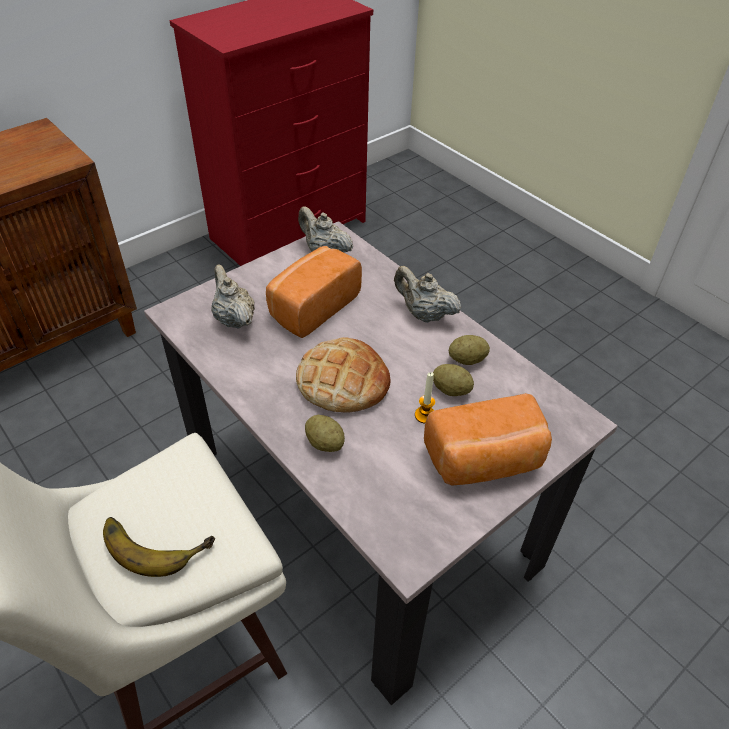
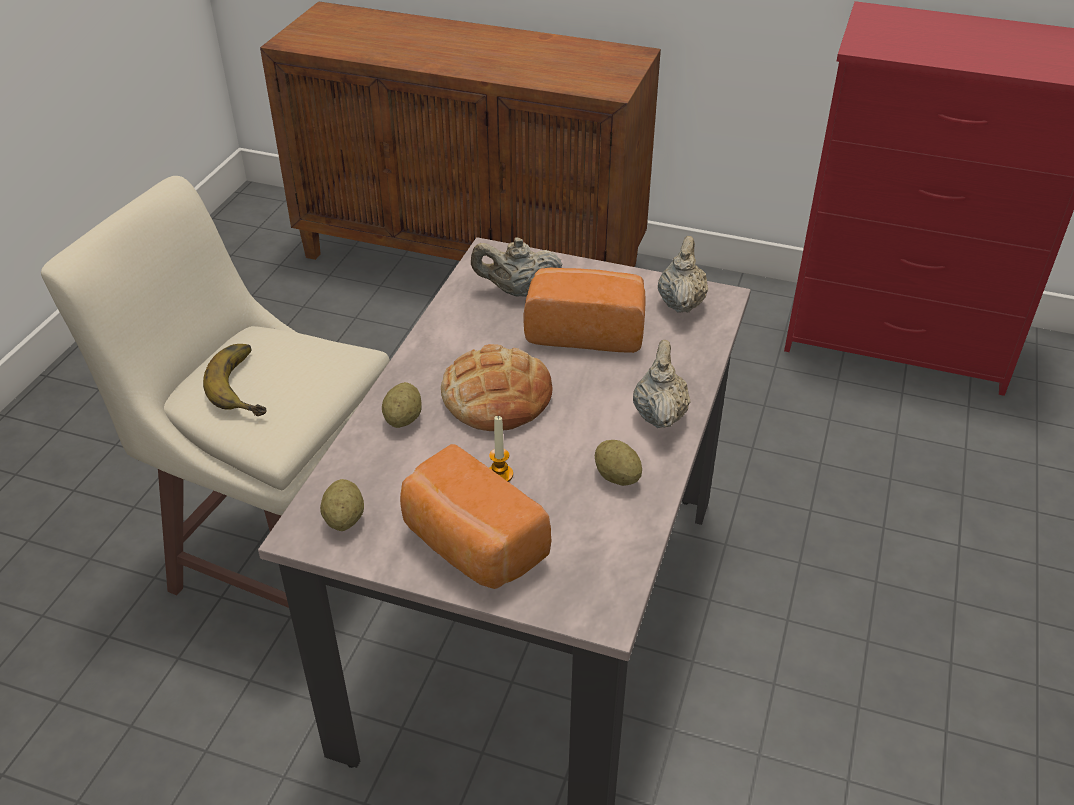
camera: 60 degrees right, 5 degrees down
beige teapot [211,264,255,329] -> beige teapot turned 120 degrees counterclockwise [471,237,562,297]
potato [433,364,474,396] -> potato moved to [320,479,364,531]

